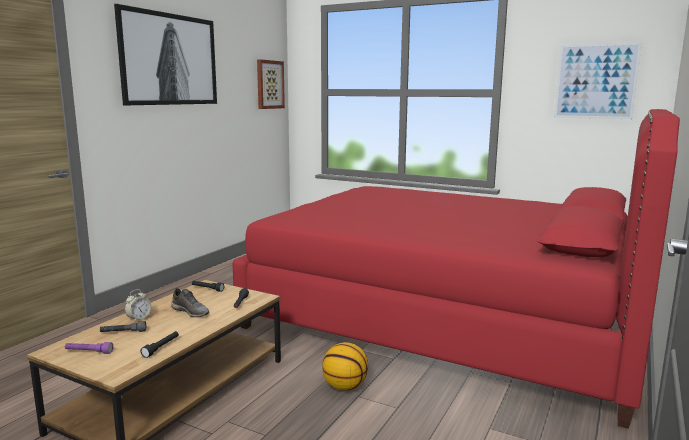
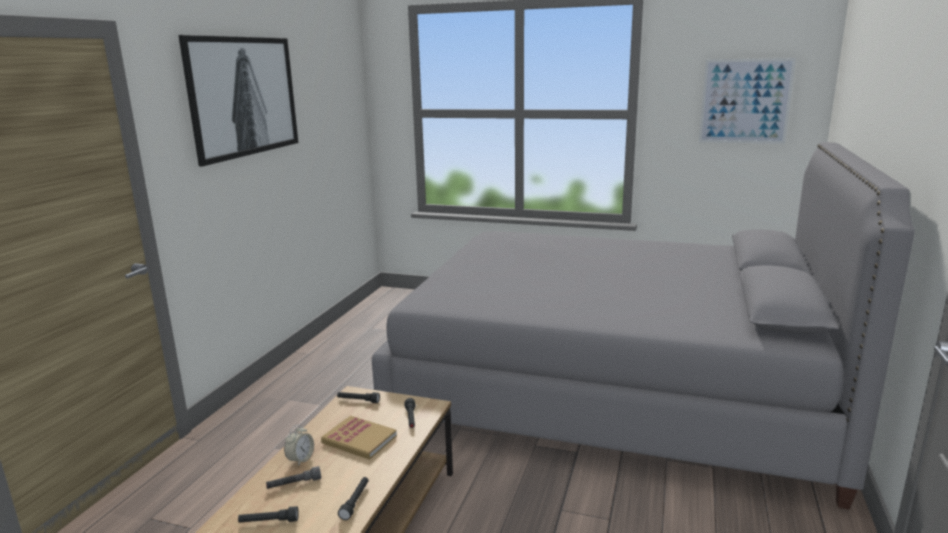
camera: 10 degrees left, 5 degrees up
purple flashlight [65,342,113,354] -> black flashlight [238,507,299,522]
grey shoe [171,288,210,317] -> book [321,416,397,460]
red bed [232,109,680,429] -> grey bed [372,142,915,509]
picture [257,59,285,109] -> none
basketball [322,342,368,391] -> none

